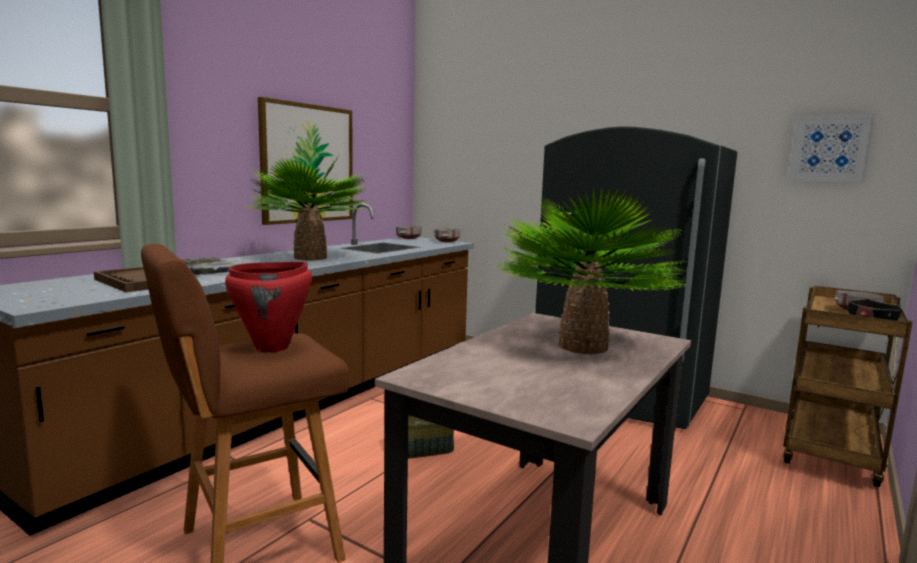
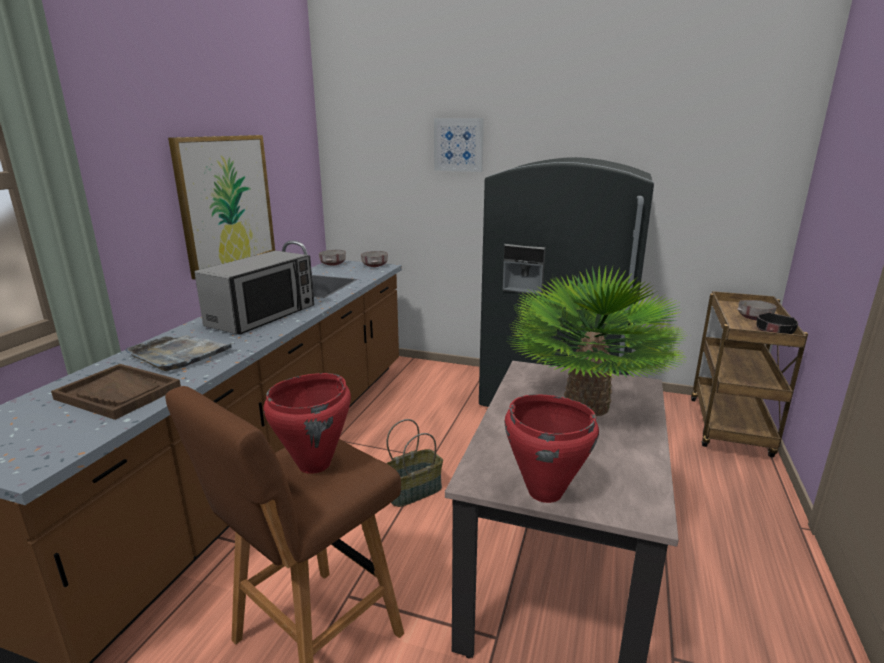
camera: 15 degrees left, 10 degrees up
potted plant [247,153,369,261] -> microwave [194,250,314,335]
picture [788,114,875,182] -> picture moved to [434,118,484,172]
none -> red cooking pot [505,394,599,503]

